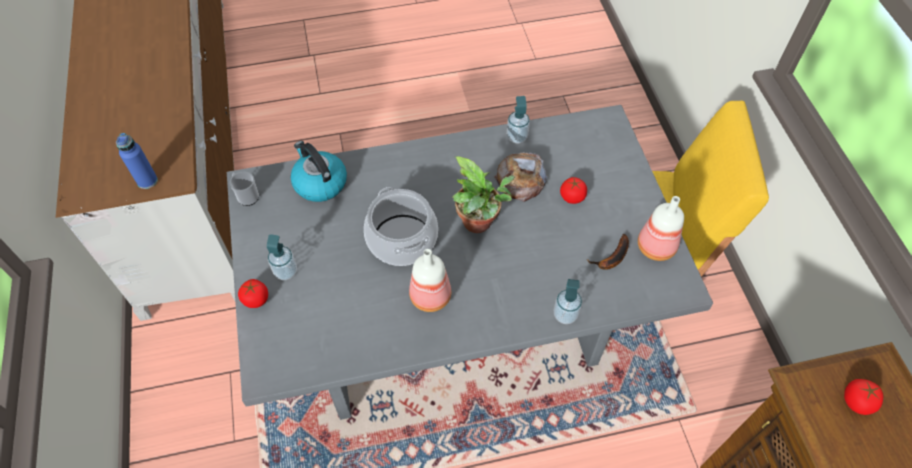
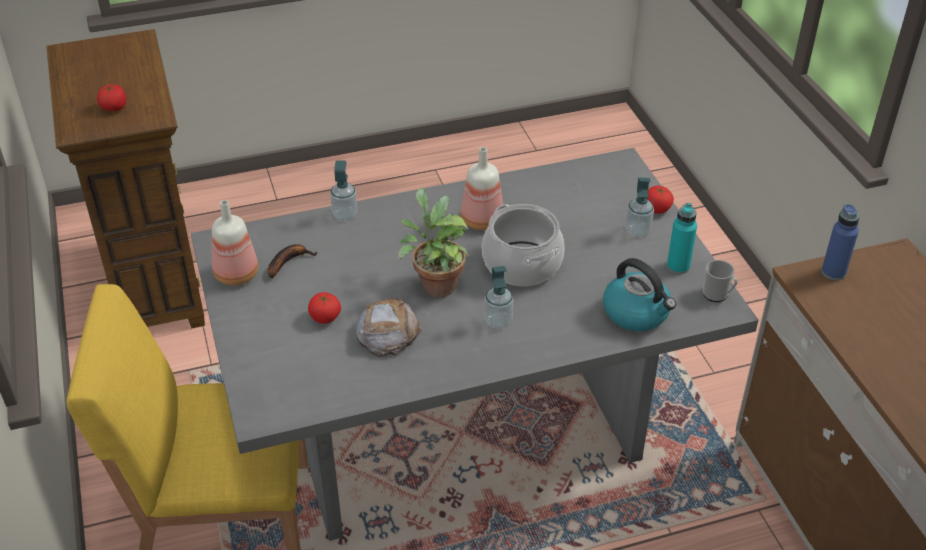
camera: 175 degrees right, 15 degrees down
soap dispenser [507,96,530,143] -> soap dispenser moved to [485,266,513,329]
none -> turquoise bottle [667,203,697,274]

